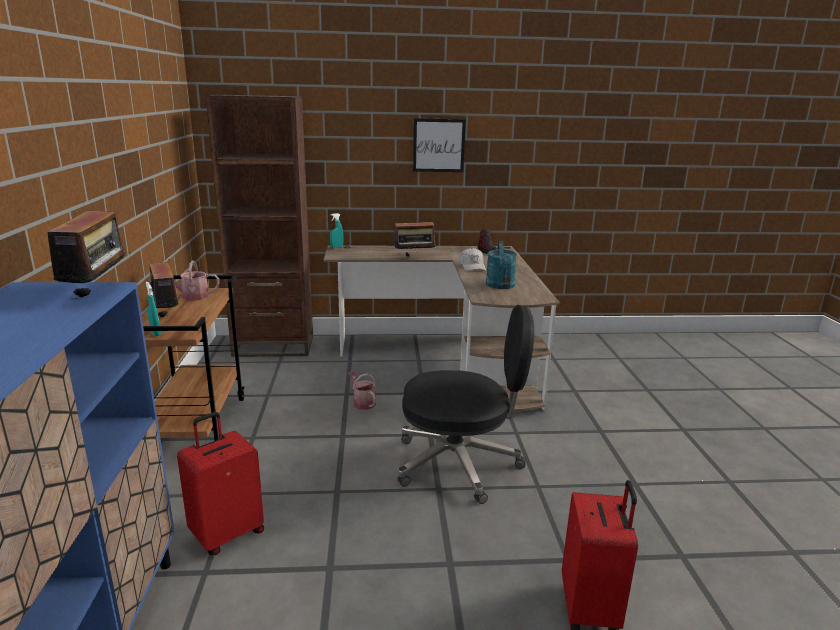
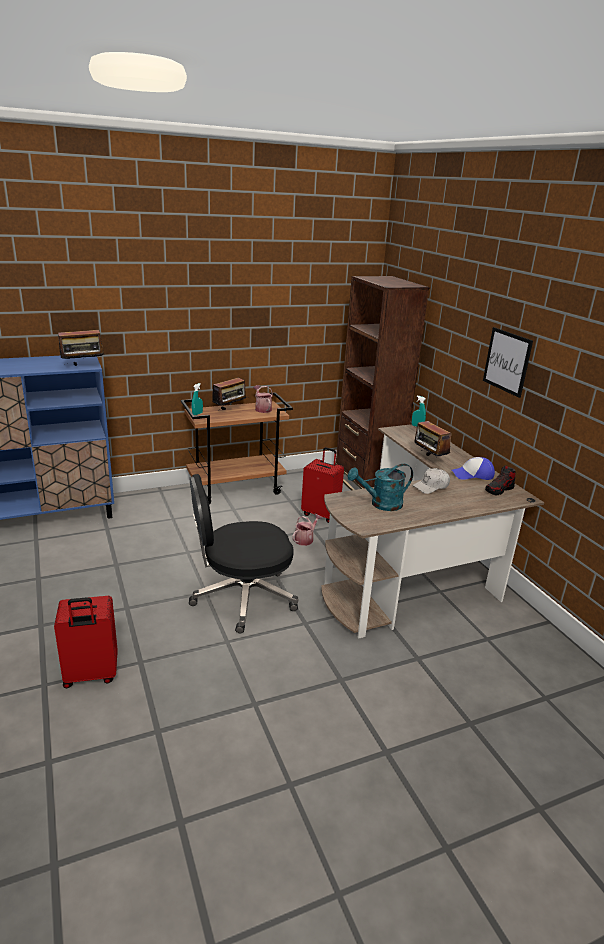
camera: 70 degrees right, 5 degrees up
red suitcase [177,412,264,555] -> red suitcase moved to [301,447,344,523]
black office chair [398,305,534,504] -> black office chair turned 90 degrees clockwise [189,474,298,633]
none -> cap [452,457,495,480]

